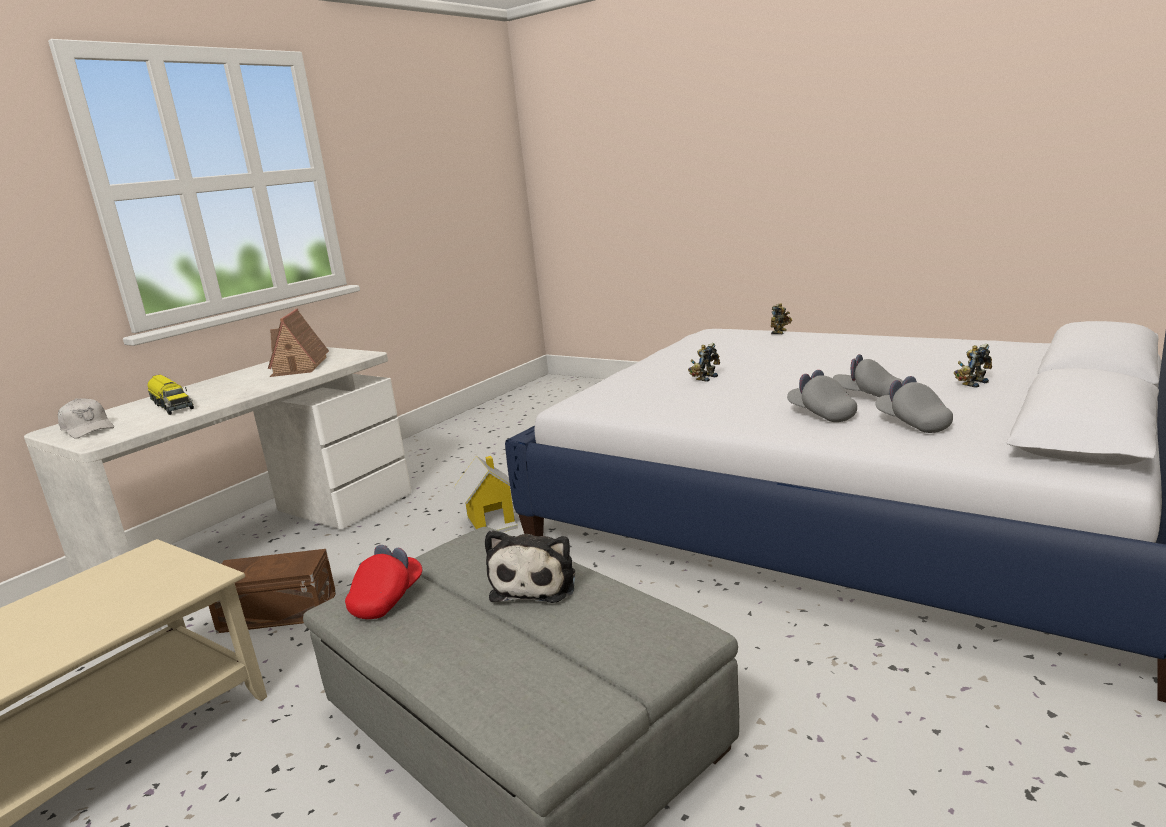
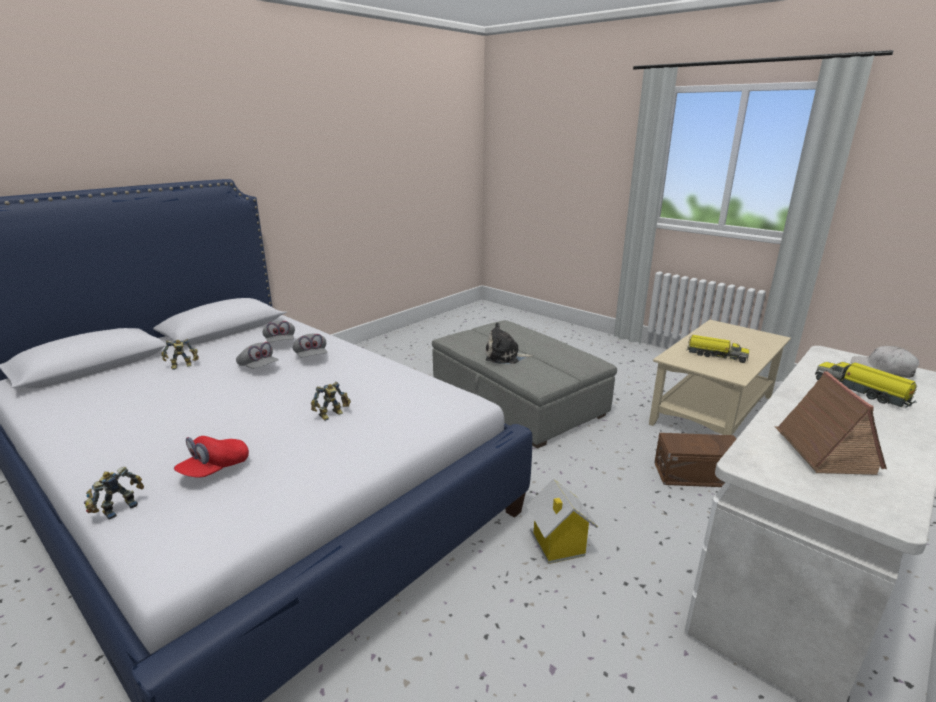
camera: 175 degrees left, 5 degrees up
red cap [345,545,422,619] -> red cap moved to [174,436,249,478]
plush toy [485,530,575,603] -> plush toy turned 105 degrees counterclockwise [485,322,533,364]
none -> toy truck [686,335,749,363]

